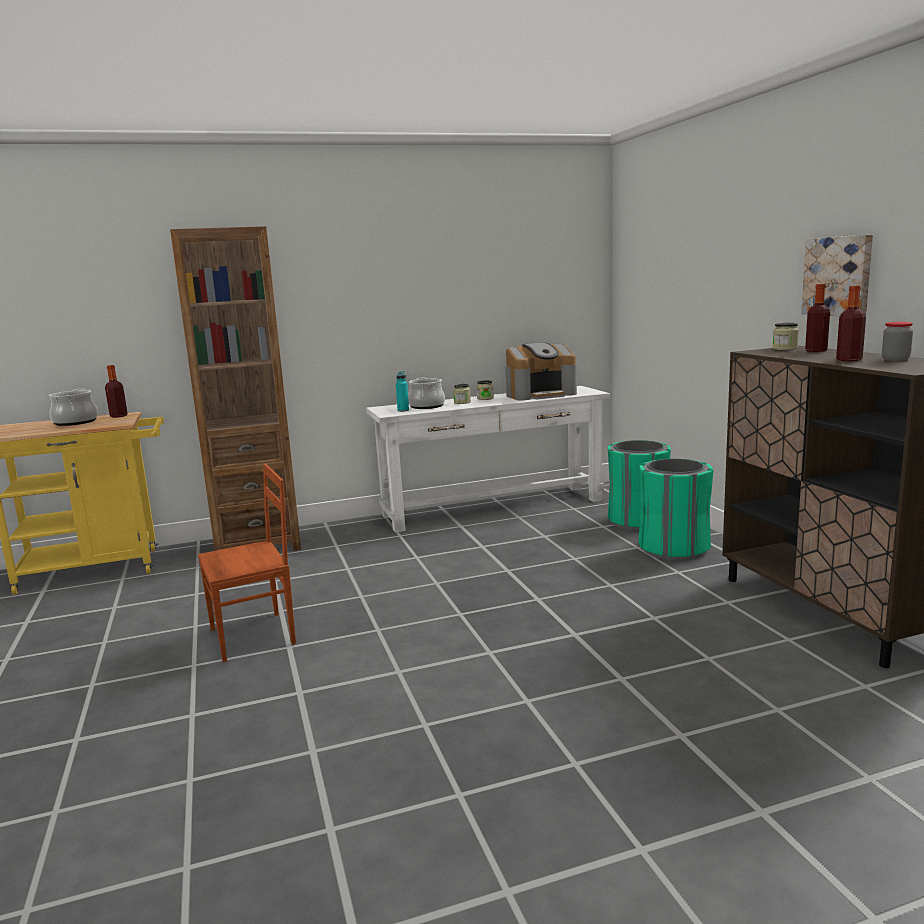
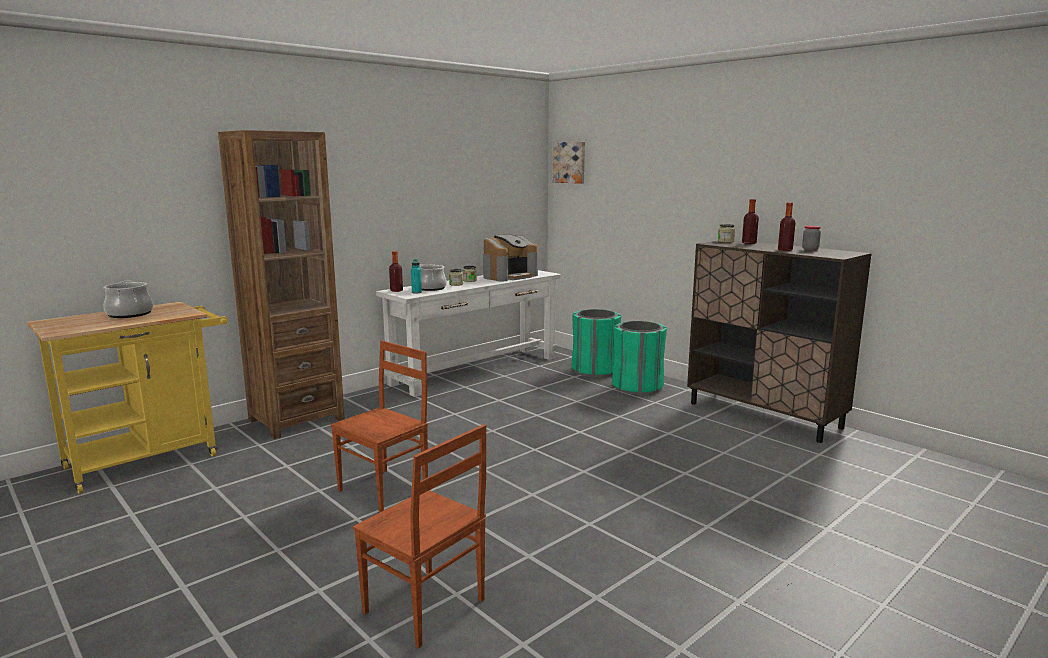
camera: 25 degrees left, 0 degrees up
bottle [105,365,128,418] -> bottle moved to [389,251,403,292]
picture [801,234,873,316] -> picture moved to [553,142,585,184]
none -> brown chair [353,424,486,648]

